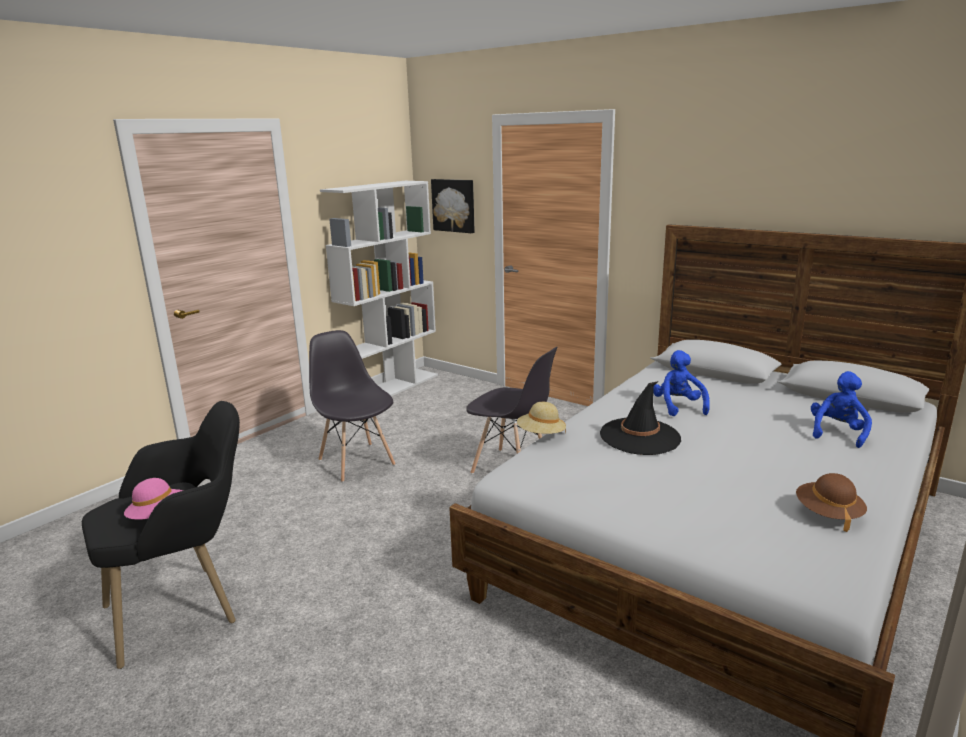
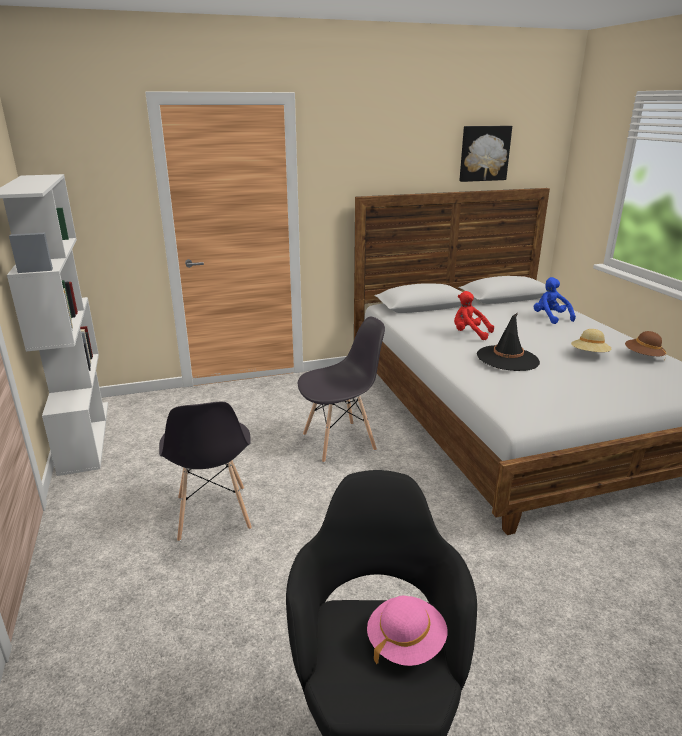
camera: 55 degrees left, 5 degrees up
grey chair [309,330,395,482] -> grey chair turned 105 degrees counterclockwise [159,402,252,542]
picture [431,179,475,233] -> picture moved to [459,126,512,182]
beige hat [517,402,566,434] -> beige hat moved to [571,329,612,352]
blue plush toy [653,350,710,416] -> red plush toy [454,291,494,340]

